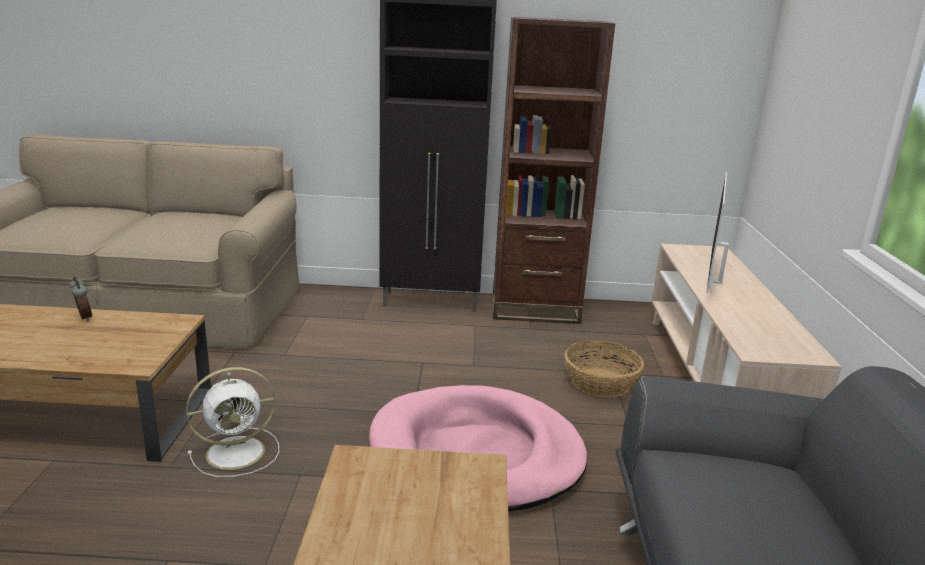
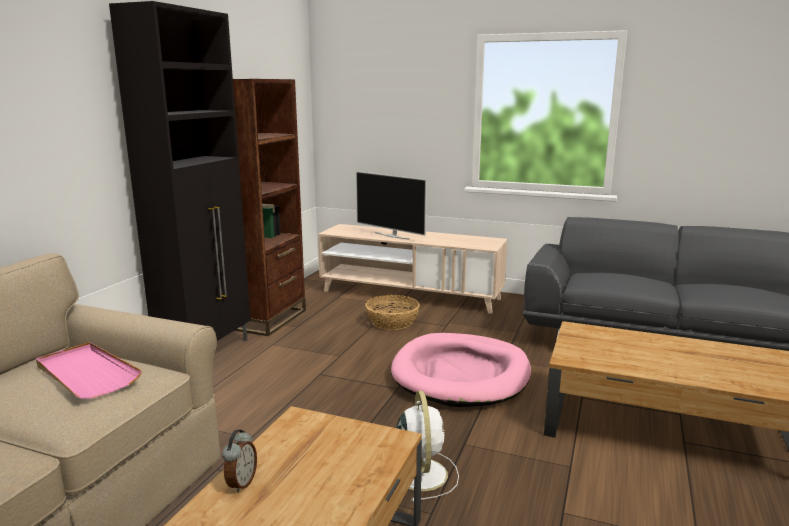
camera: 70 degrees left, 5 degrees down
alarm clock [69,276,92,321] -> alarm clock turned 120 degrees clockwise [222,430,257,493]
none -> pink tray [36,342,142,399]

